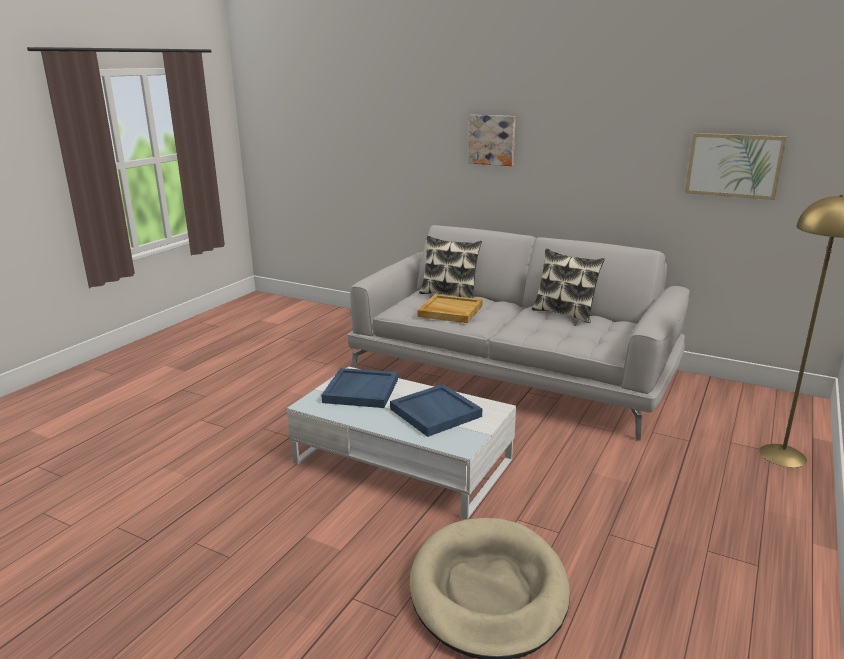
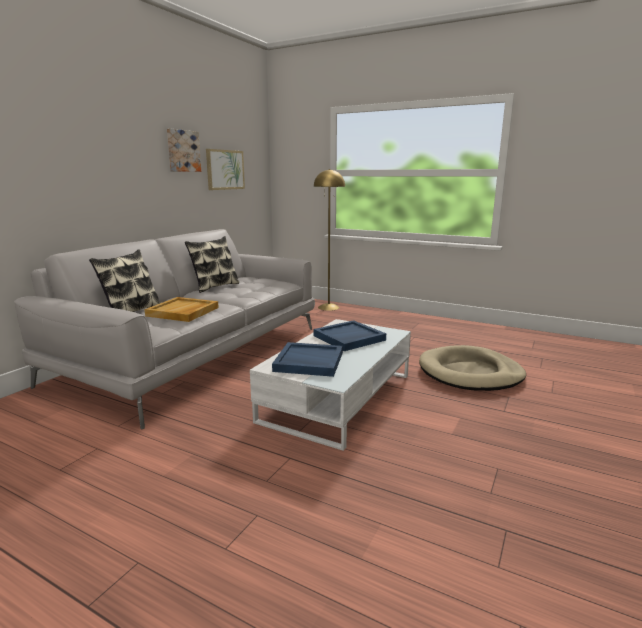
camera: 90 degrees left, 5 degrees down
picture [468,115,516,166] -> picture moved to [167,128,201,172]

